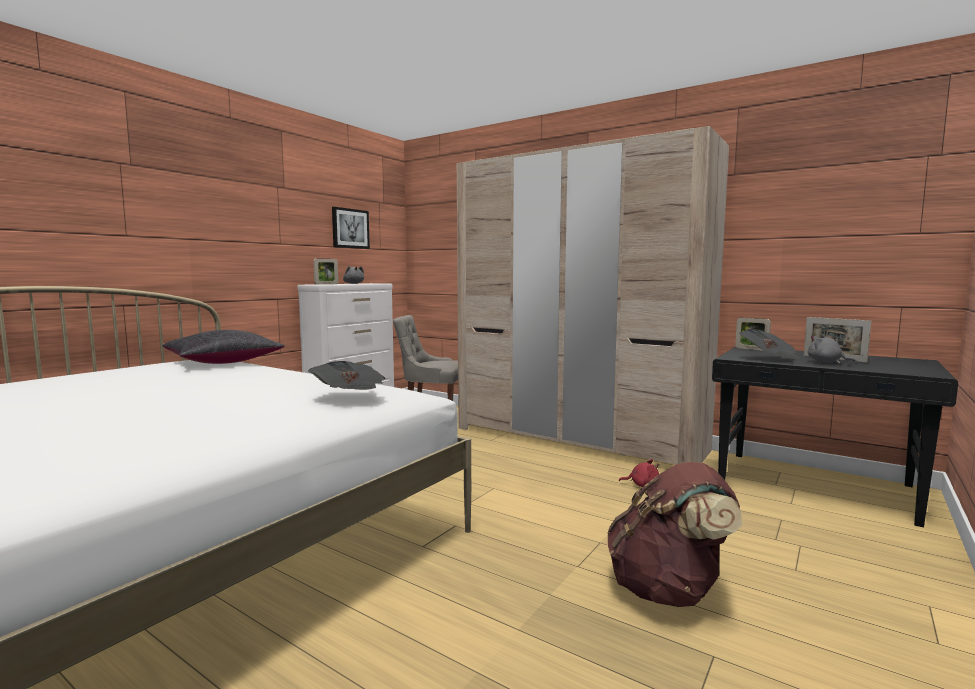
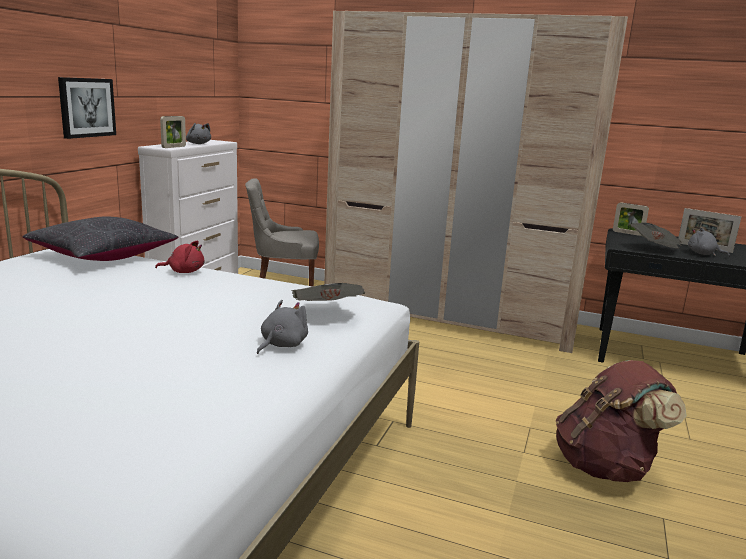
camera: 15 degrees left, 10 degrees up
picture [332,207,370,249] -> picture moved to [58,77,116,139]
red plush toy [619,459,659,487] -> red plush toy moved to [155,240,205,273]
none -> grey plush toy [257,300,308,354]

